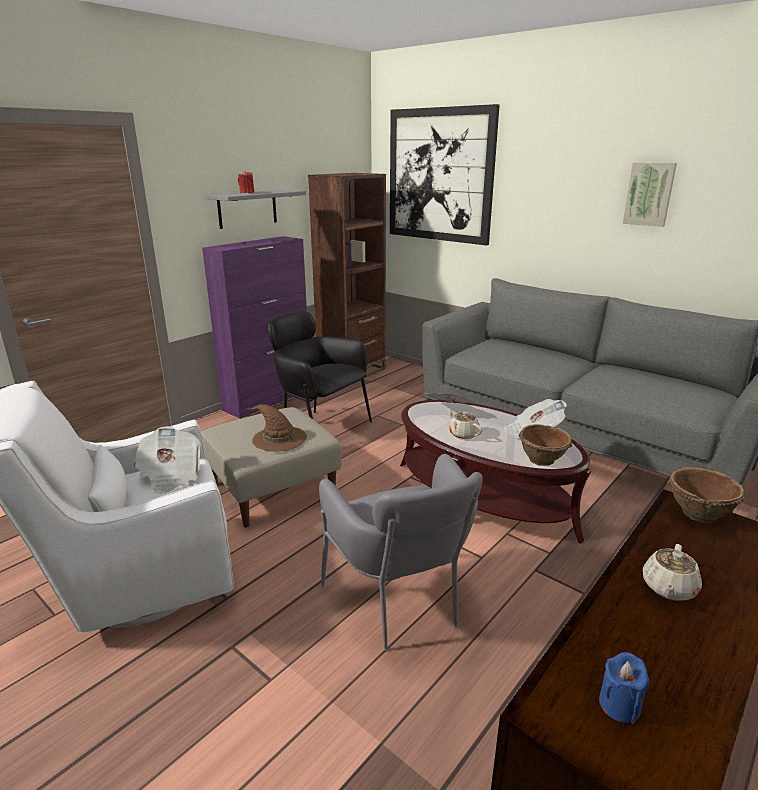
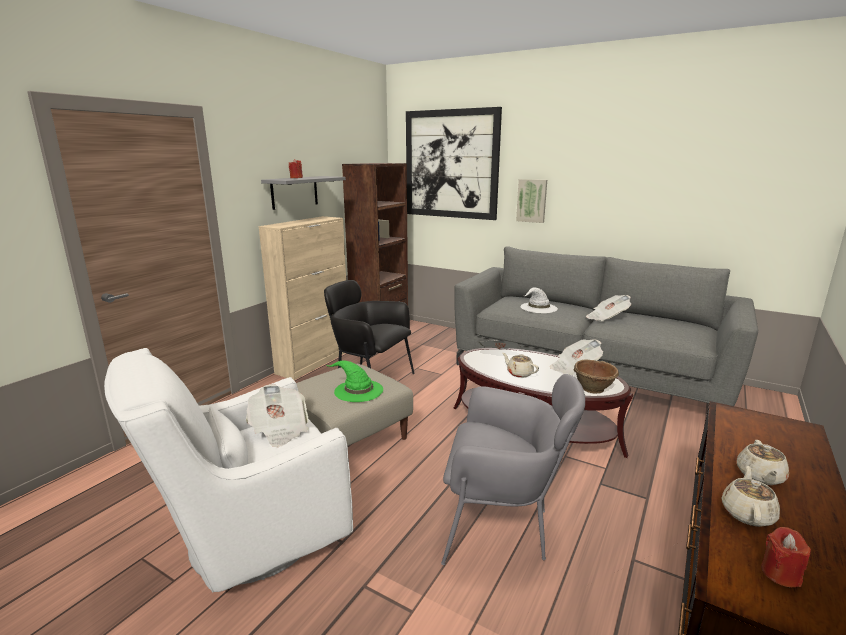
camera: 10 degrees left, 5 degrees down
purple cabinet [202,236,307,419] -> beige cabinet [259,216,346,380]
brown hat [247,404,307,452] -> green hat [326,361,383,402]
grey armchair [319,454,483,651] -> grey armchair turned 45 degrees counterclockwise [441,374,585,565]
blue candle [599,652,649,724] -> red candle [761,527,811,587]
picture [623,162,677,227] -> picture moved to [516,179,547,223]
brown bowl [667,467,745,523] -> none
none -> white hat [521,287,558,313]
none -> newspaper [586,295,631,321]
none -> beige teapot [722,466,780,527]

